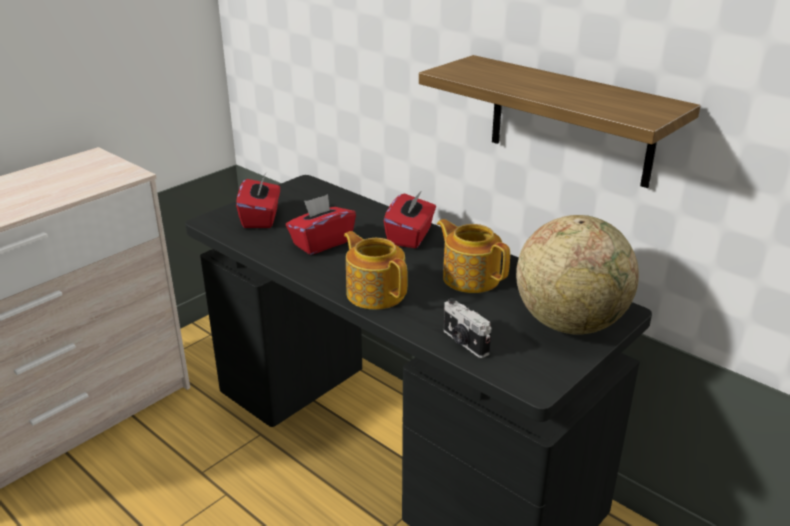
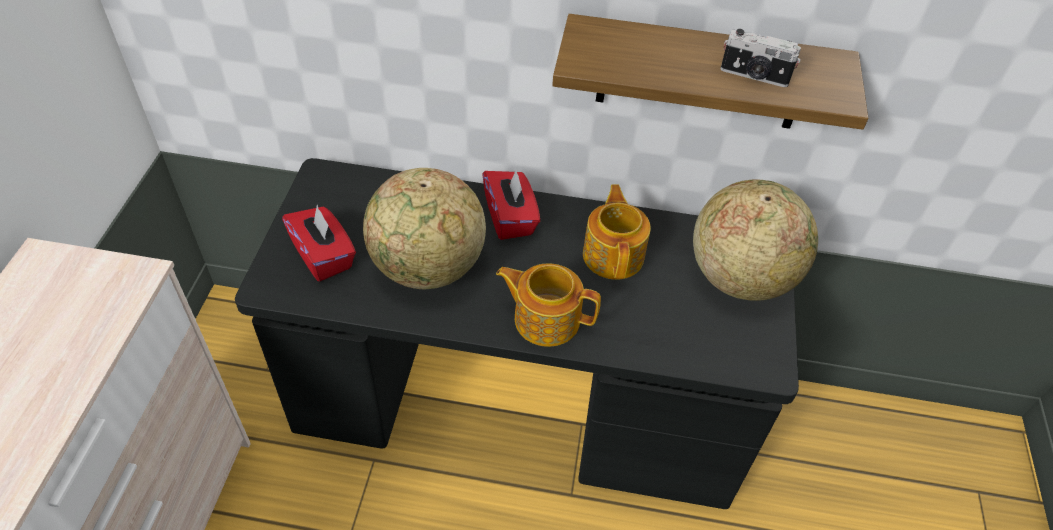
camera: 35 degrees left, 20 degrees up
red tissue box [286,194,356,255] -> globe [363,168,486,290]
teapot [437,219,510,293] -> teapot turned 75 degrees clockwise [583,184,651,280]
camera [444,298,491,358] -> camera moved to [720,29,801,87]

